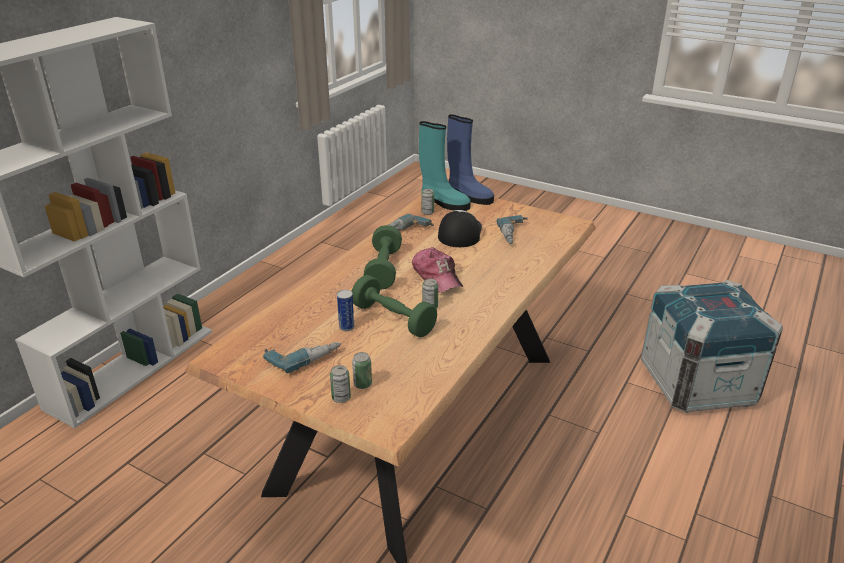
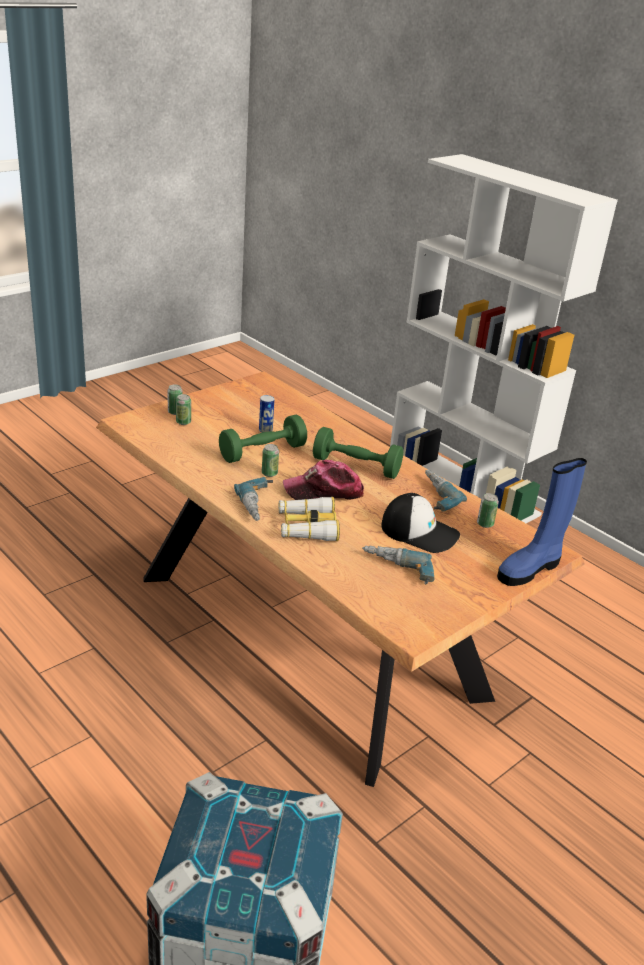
camera: 105 degrees right, 0 degrees up
power drill [263,342,341,373] -> power drill moved to [234,477,273,521]
turquoise boot [419,121,471,211] -> none
none -> binoculars [278,497,340,541]

